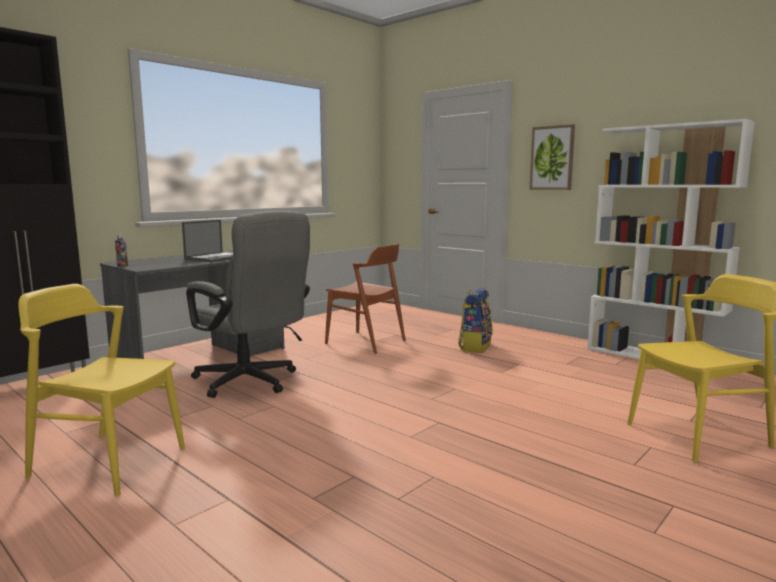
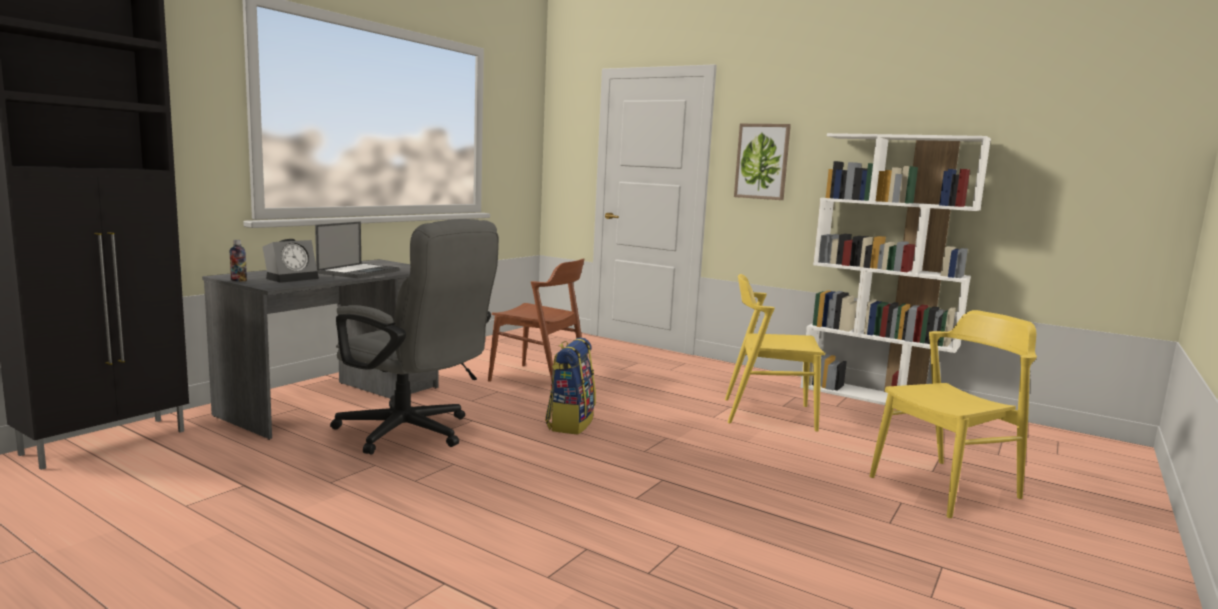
camera: 10 degrees left, 0 degrees up
yellow chair [18,284,185,496] -> yellow chair moved to [725,274,825,432]
backpack [458,288,493,353] -> backpack moved to [545,337,596,435]
none -> alarm clock [263,239,319,283]

